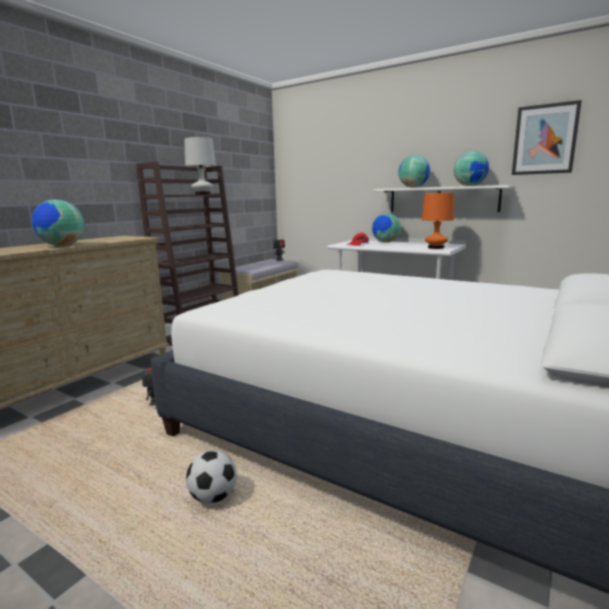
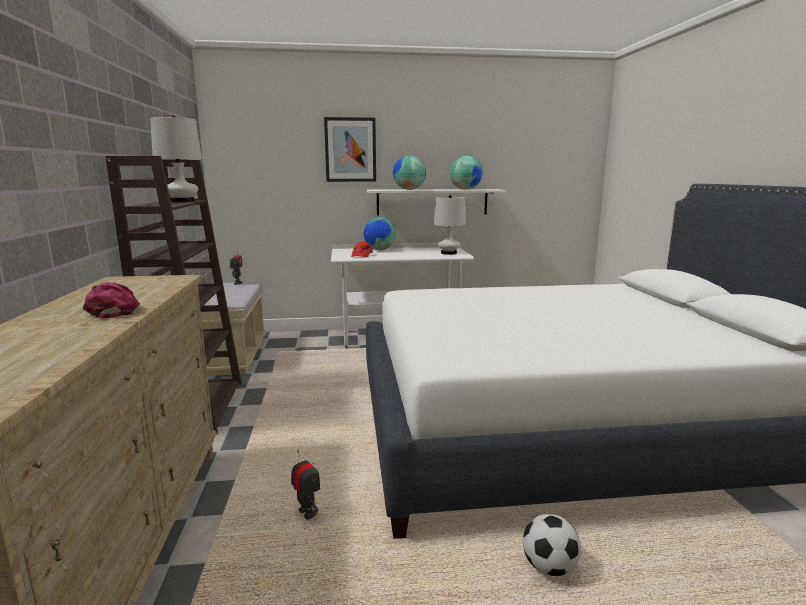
camera: 40 degrees left, 0 degrees up
globe [32,200,85,246] -> pink cap [83,282,140,319]
orange table lamp [422,191,454,249] -> white table lamp [434,195,466,255]
picture [512,100,582,175] -> picture moved to [324,117,376,182]

